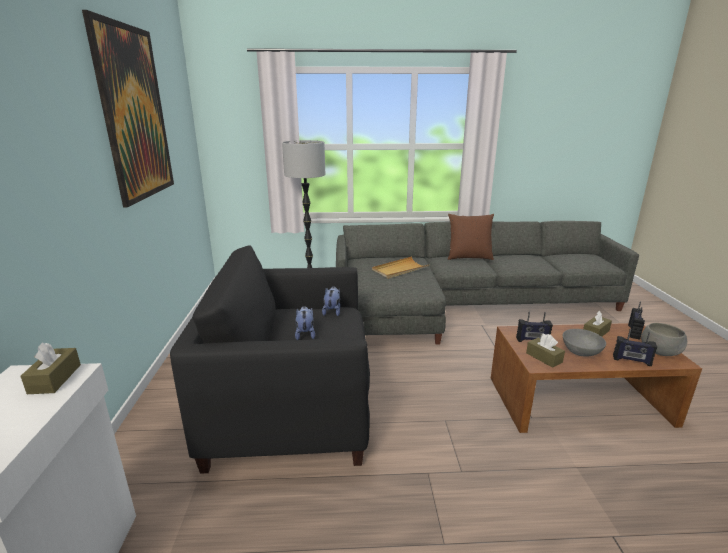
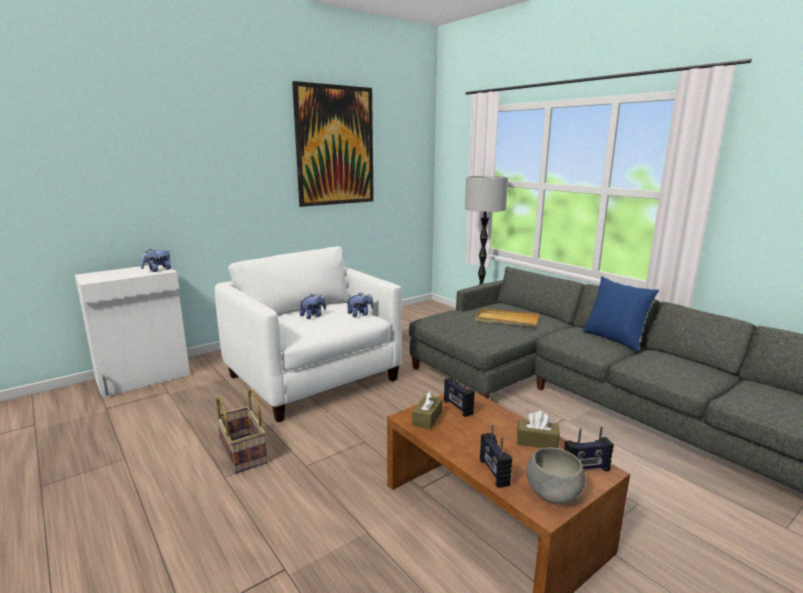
camera: 55 degrees right, 5 degrees down
brown tissue box [21,342,81,394] -> plush toy [141,249,171,272]
black armchair [170,245,370,474] -> white armchair [215,246,402,422]
brown pillow [448,214,494,260] -> blue pillow [583,276,659,351]
grey bowl [563,329,606,357] -> none
none -> basket [216,388,267,473]

